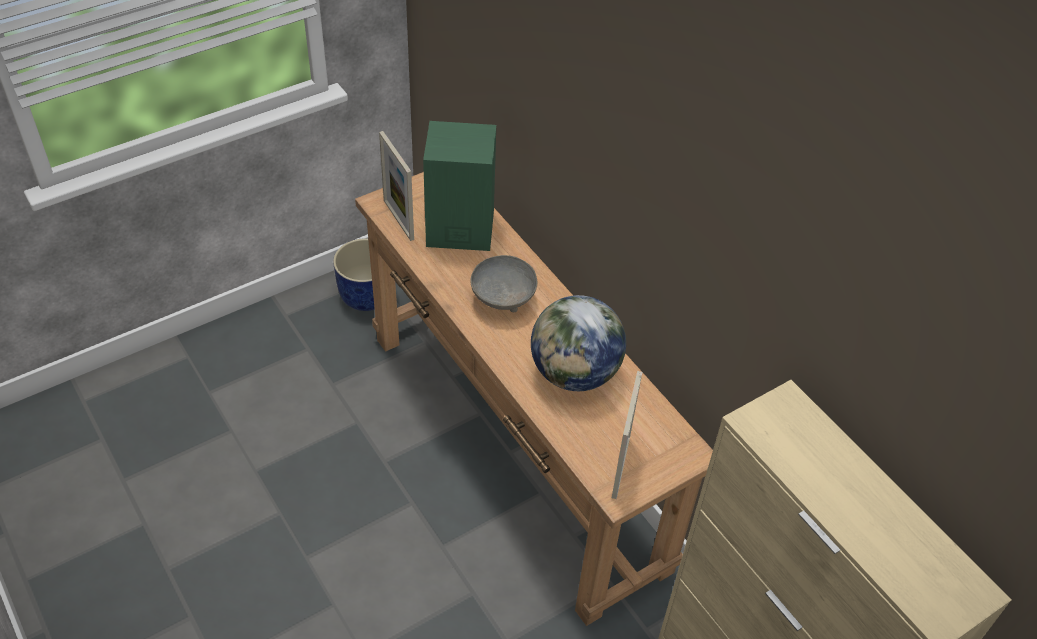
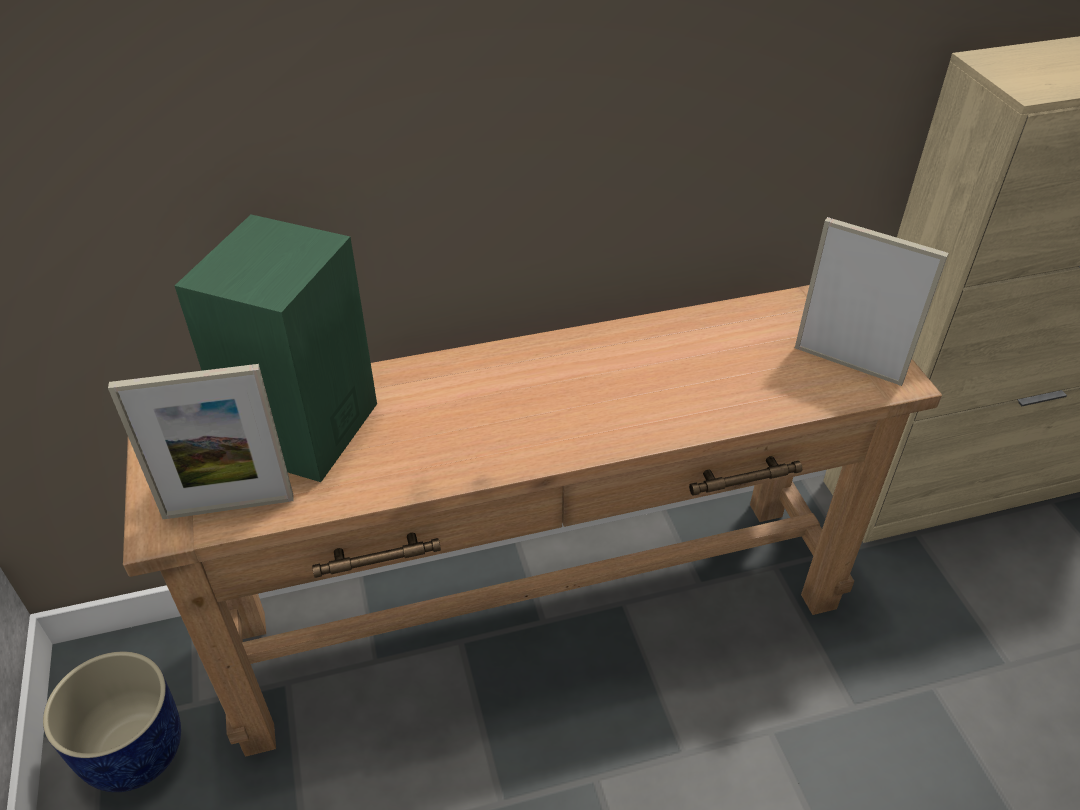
camera: 70 degrees left, 5 degrees down
grey bowl [470,255,537,312] -> none
globe [531,295,626,391] -> none

